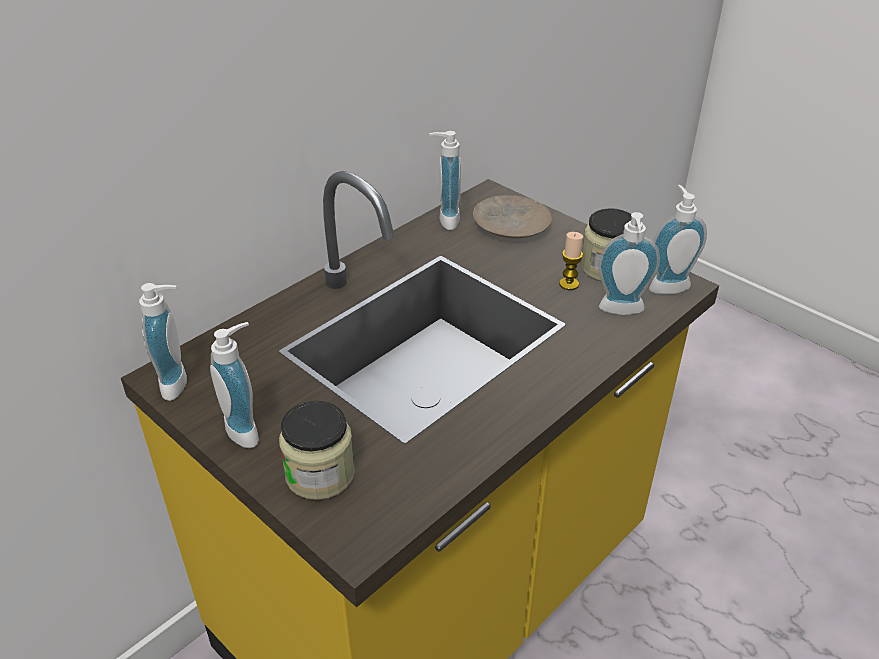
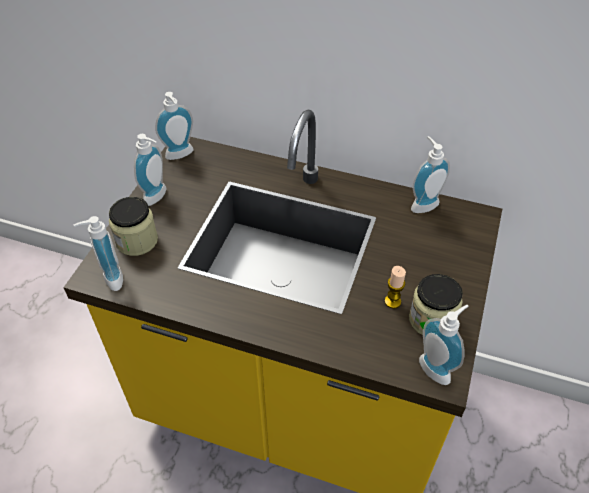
camera: 65 degrees right, 10 degrees up
beige plate [473,195,552,238] -> none
soap dispenser [598,212,660,315] -> soap dispenser moved to [74,216,123,291]

